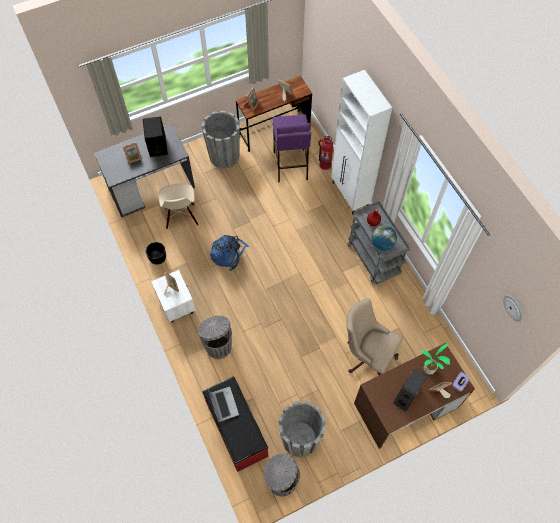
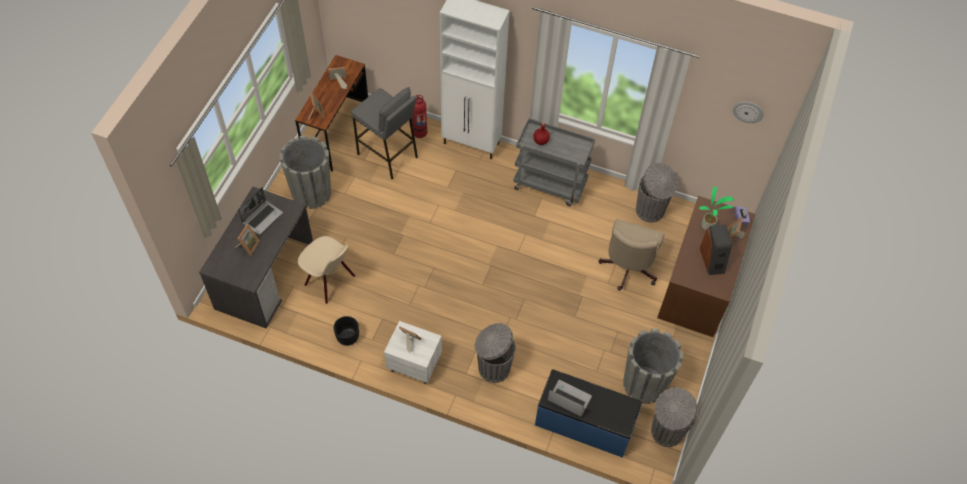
camera: 45 degrees left, 5 degrees down
black speaker [143,117,168,157] -> laptop [238,187,283,235]
red bench [202,377,268,472] -> blue bench [535,369,642,458]
blue backpack [210,235,249,271] -> none
purple stool [272,115,311,183] -> grey stool [351,87,418,180]
beige office chair [347,298,403,375] -> beige office chair turned 60 degrees counterclockwise [598,219,664,290]
globe [372,225,397,250] -> none
none -> grey trash can [636,163,678,222]

